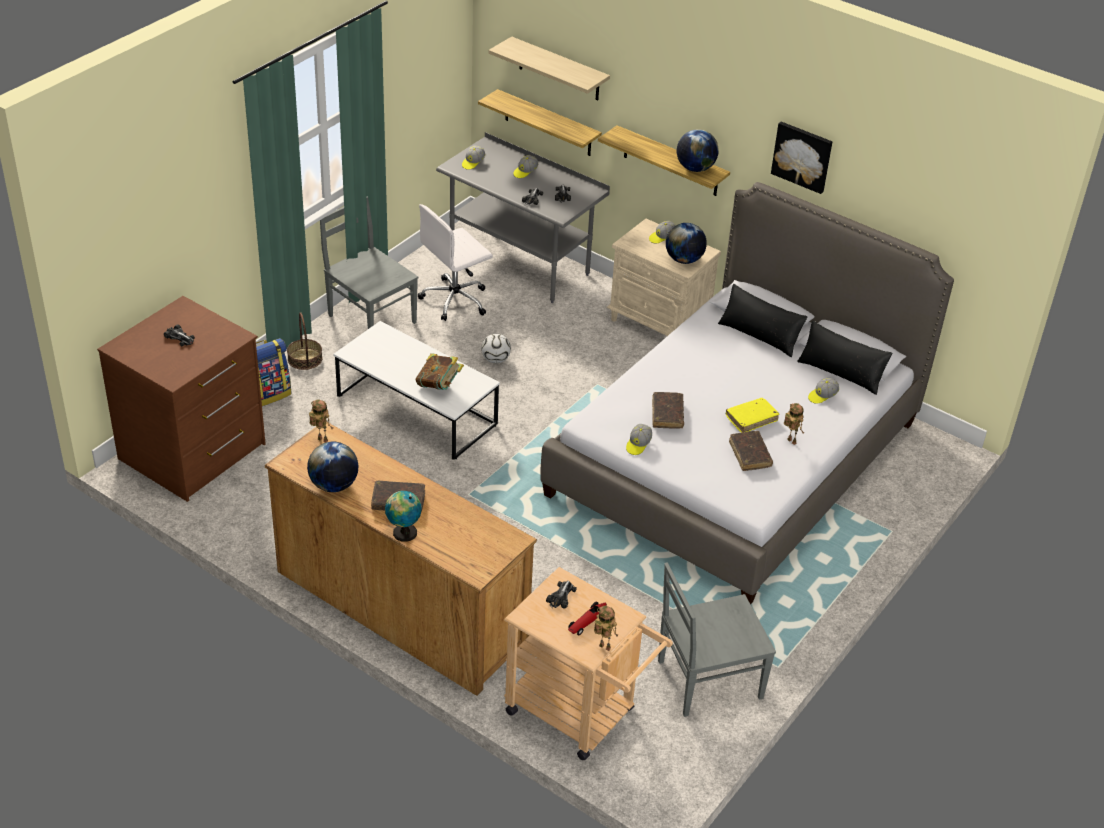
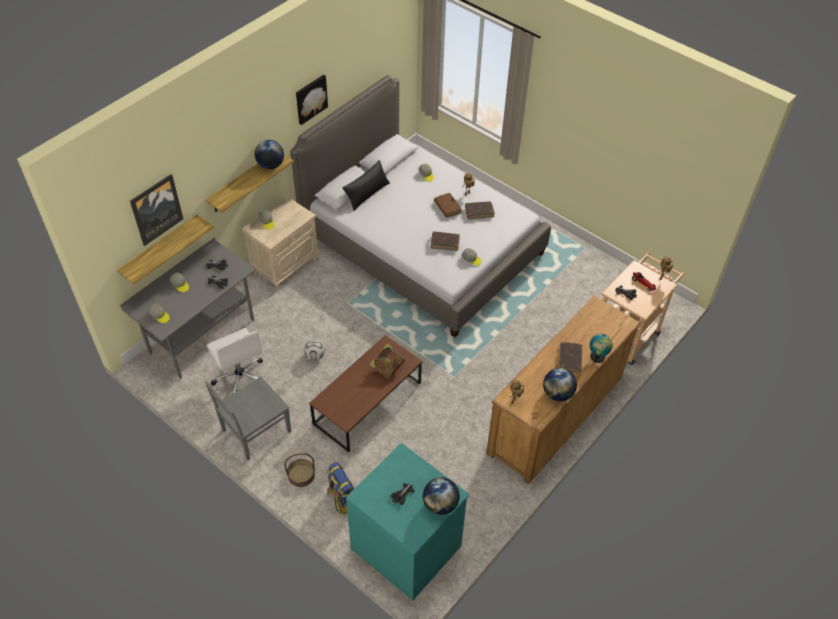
camera: 85 degrees left, 10 degrees up
brown dresser [97,296,266,502] -> turquoise dresser [346,443,470,600]
white coffee table [333,321,500,460] -> brown coffee table [309,335,423,452]
shelf [488,36,610,101] -> picture [130,174,183,246]
grey chair [658,563,776,717] -> none
globe [666,223,707,264] -> globe moved to [423,477,460,515]
yellow book [726,398,779,433] -> brown book [434,193,462,217]
black pillow [797,320,892,395] -> none

